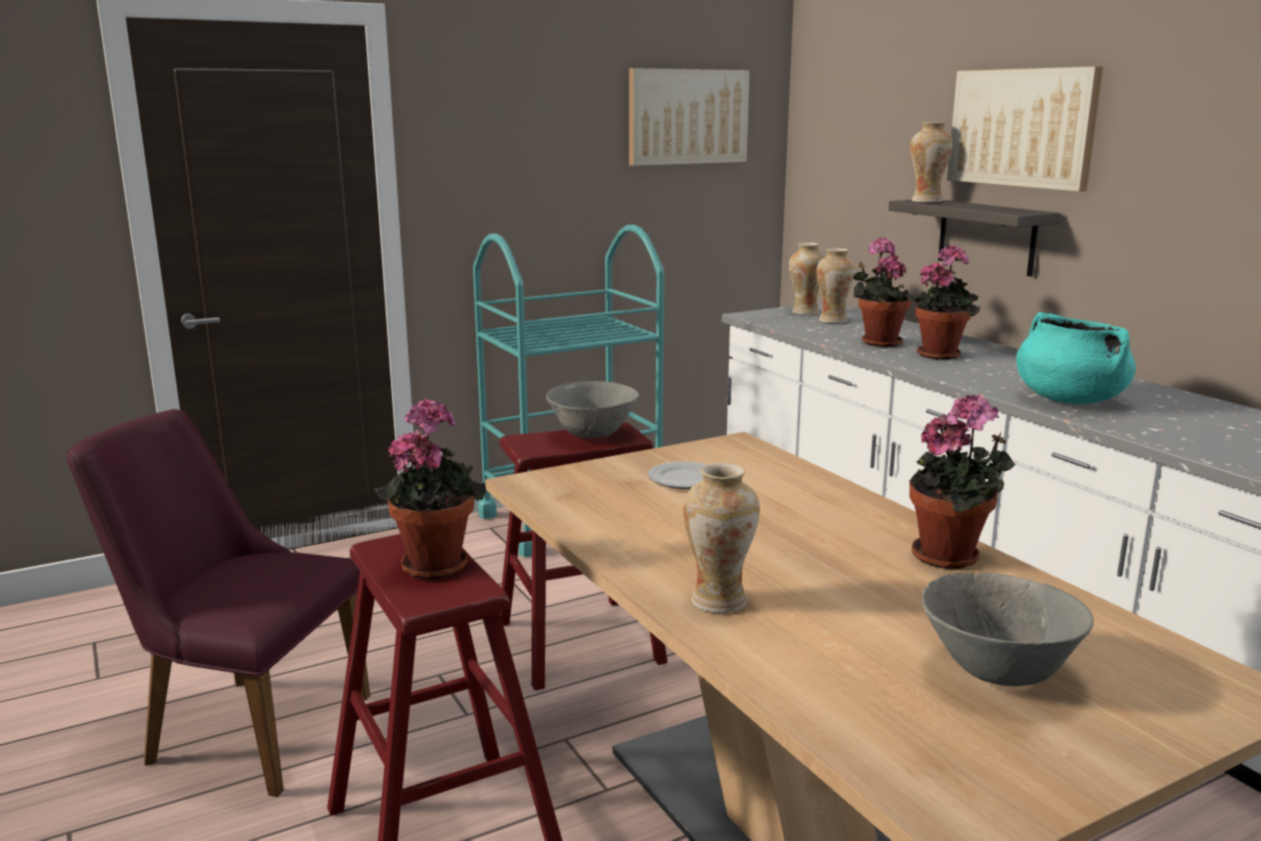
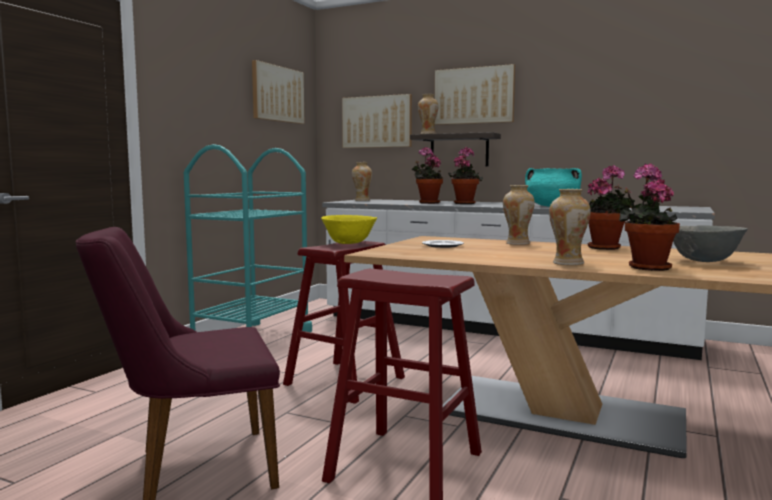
camera: 35 degrees left, 10 degrees down
potted plant [374,398,487,579] -> potted plant moved to [619,163,680,271]
grey bowl [546,381,639,439] -> yellow bowl [321,215,377,244]
vase [816,248,855,323] -> vase moved to [503,185,535,245]
none -> picture [342,94,412,148]

